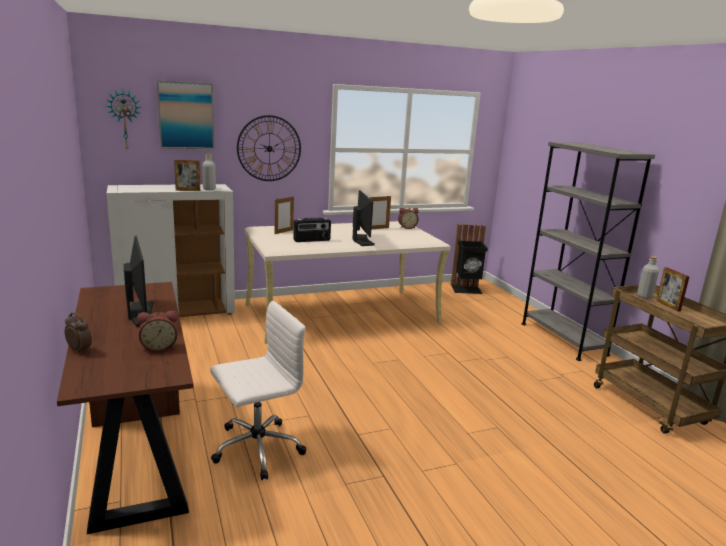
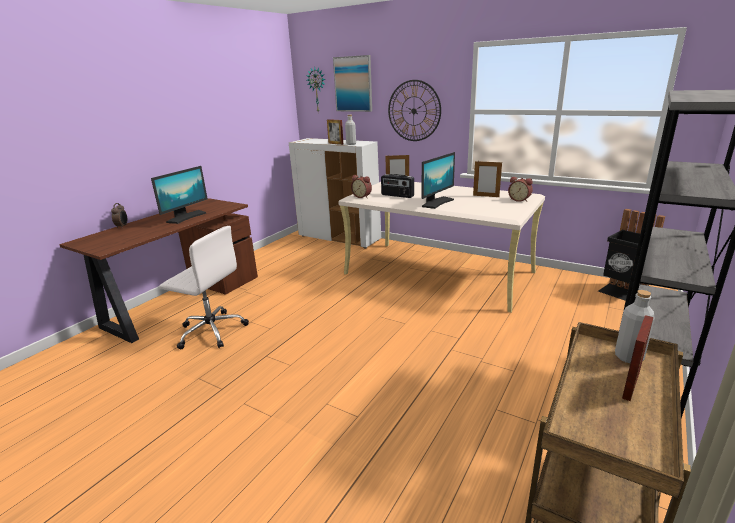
camera: 55 degrees right, 5 degrees up
alarm clock [137,311,178,352] -> alarm clock moved to [351,175,372,198]

